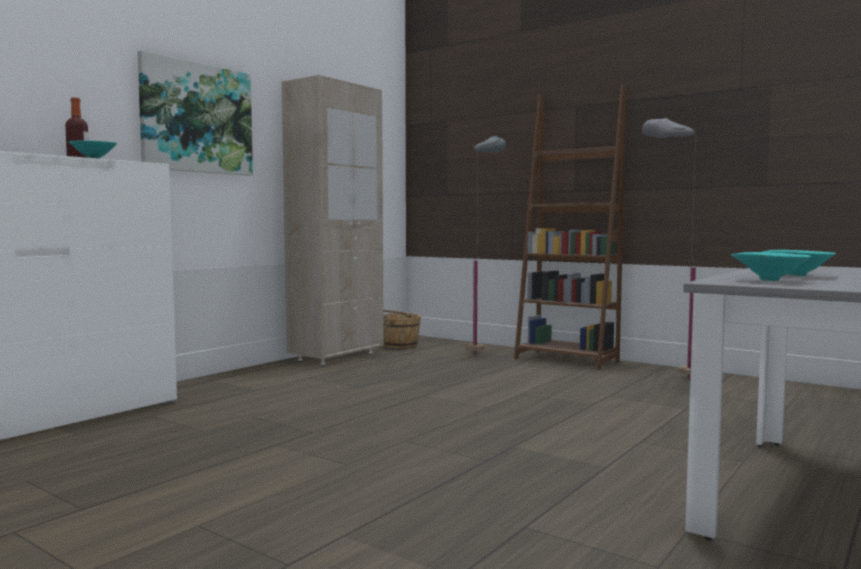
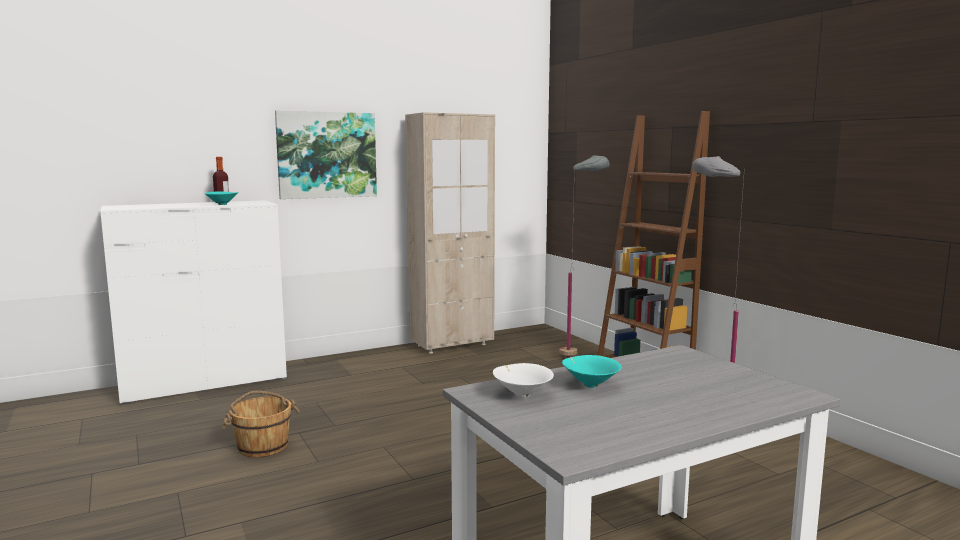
camera: 25 degrees right, 5 degrees up
brown bucket [383,310,421,349] -> brown bucket moved to [222,390,300,457]
turquoise bowl [731,252,811,281] -> white bowl [493,363,554,398]

